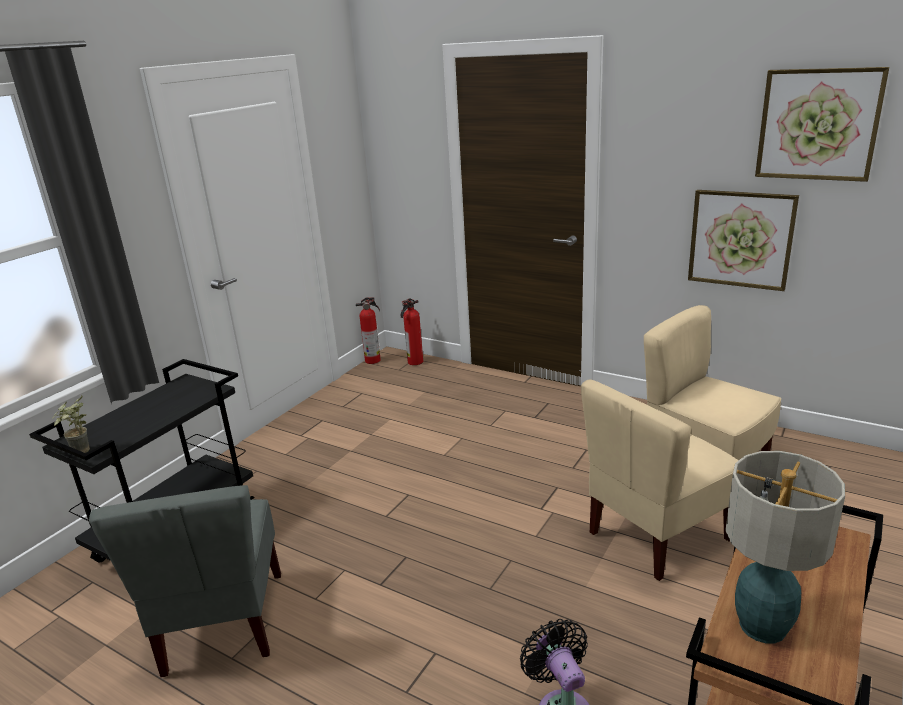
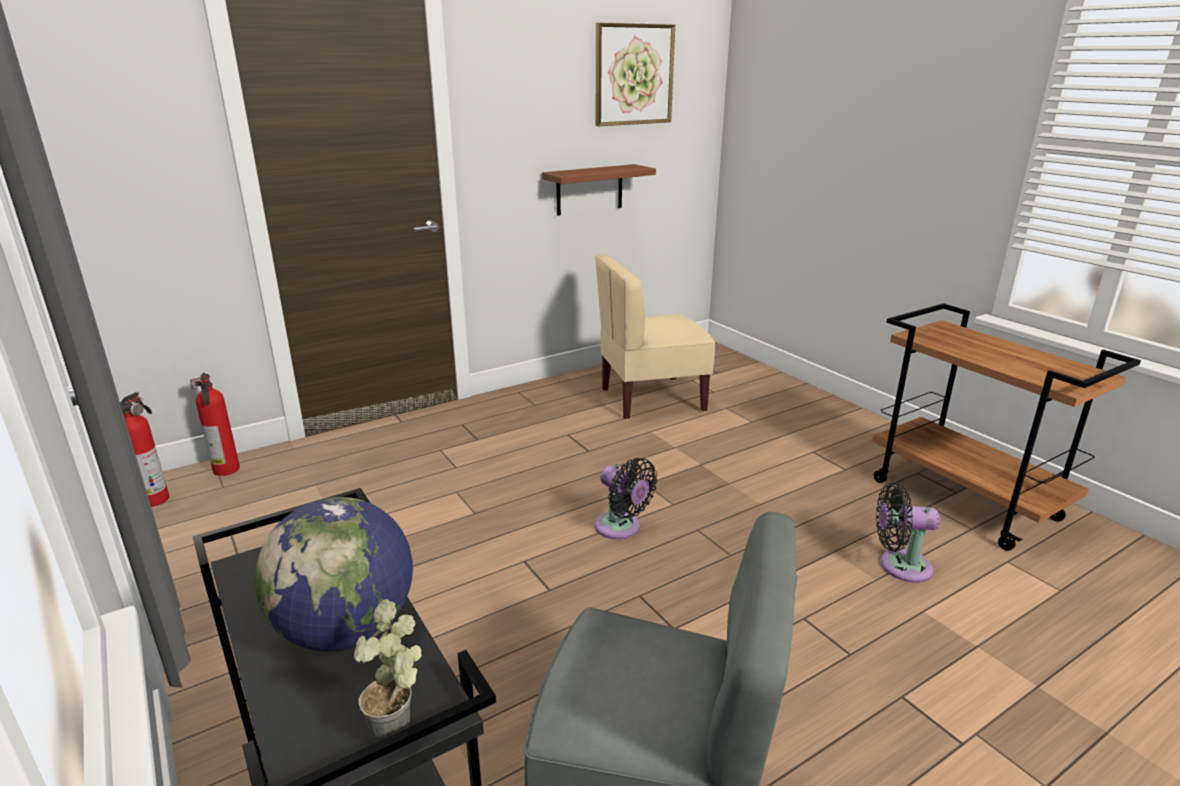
camera: 65 degrees left, 0 degrees up
beige chair [581,379,739,581] -> none
picture [688,190,799,291] -> brown shelf [542,164,656,216]
table lamp [725,451,845,643] -> none
none -> globe [254,497,413,652]
none -> black fan [595,458,658,540]

